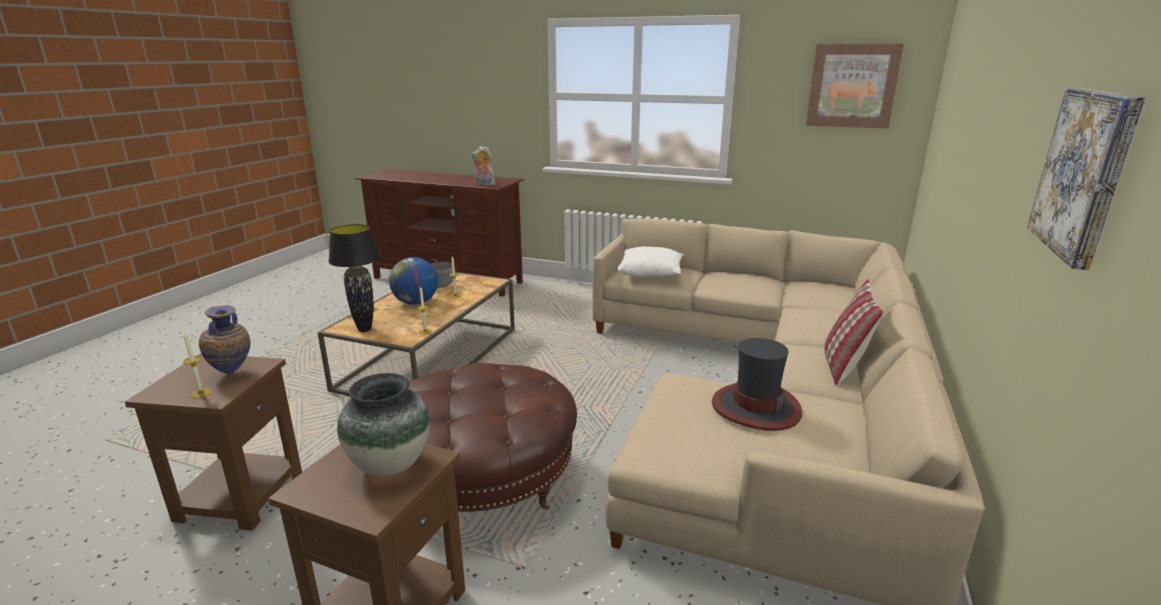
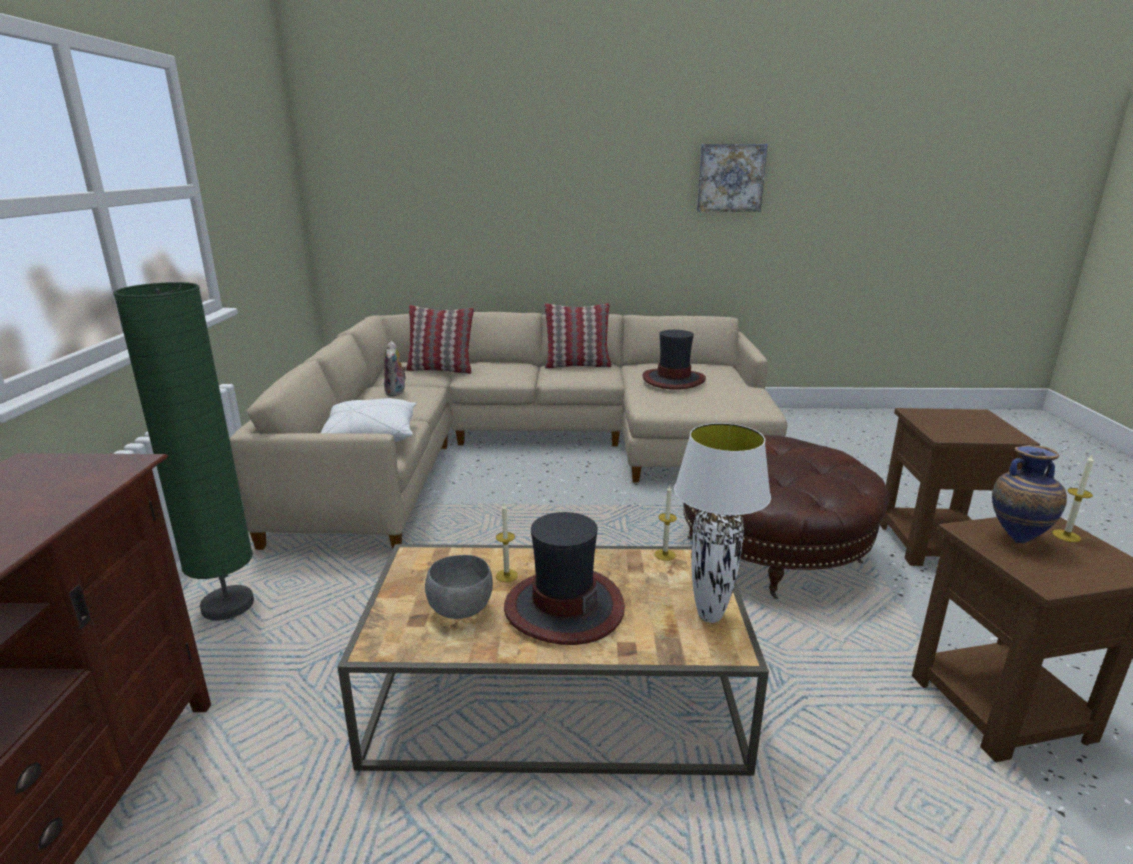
camera: 110 degrees left, 0 degrees up
black table lamp [328,224,380,332] -> white table lamp [674,423,771,623]
vase [337,373,430,477] -> none
globe [389,257,438,305] -> hat [504,512,625,645]
plush toy [471,146,495,186] -> plush toy moved to [384,341,407,396]
picture [806,44,904,128] -> none
none -> green floor lamp [113,282,254,620]
none -> pillow [406,305,474,374]

